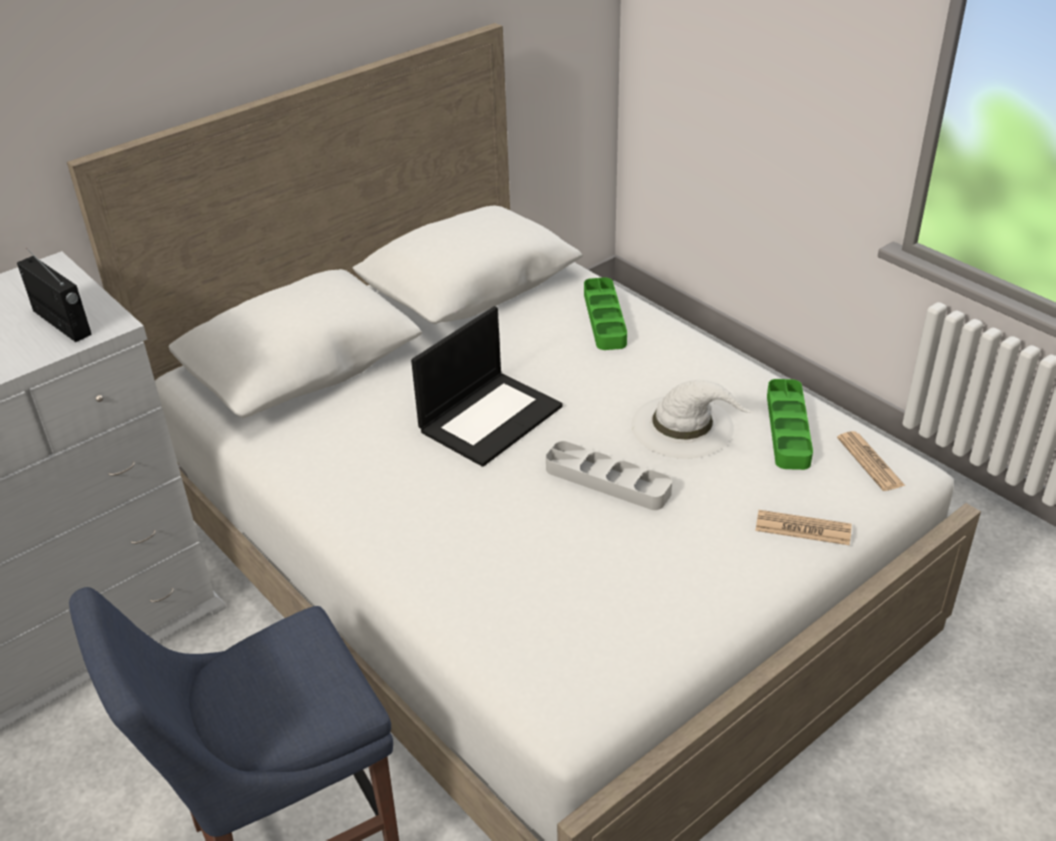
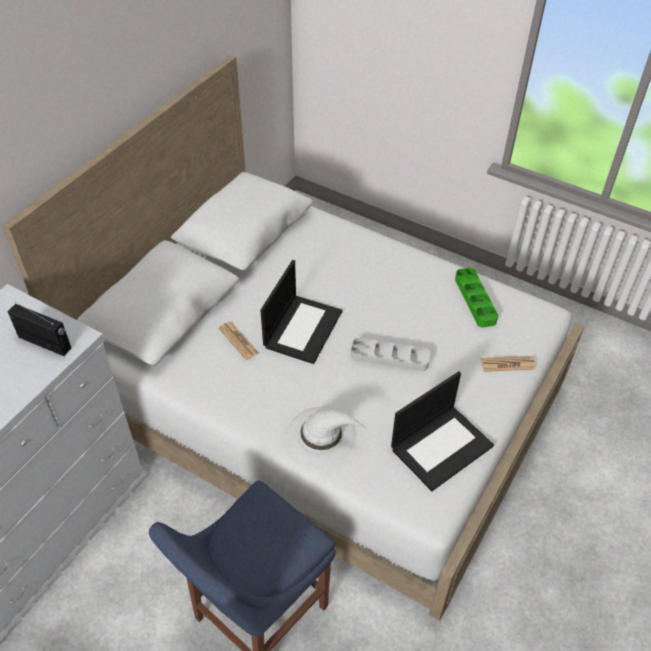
camera: 20 degrees left, 10 degrees up
green tray [584,277,627,350] -> none
white hat [631,380,755,459] -> white hat moved to [286,407,371,465]
newspaper [837,431,905,491] -> newspaper moved to [218,322,259,360]
none -> laptop [391,371,494,491]

